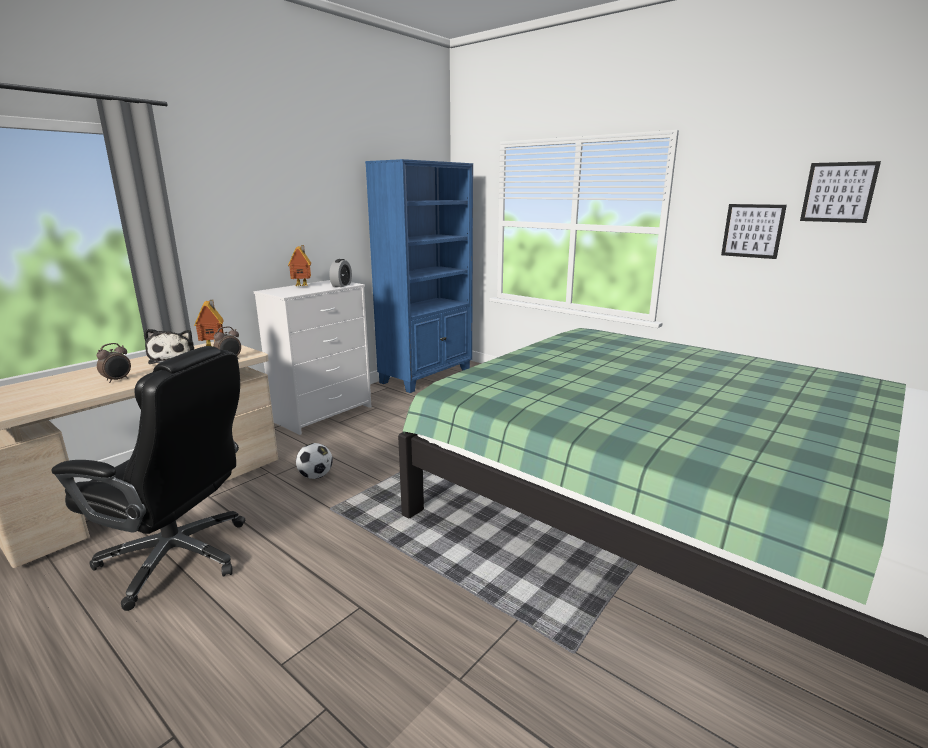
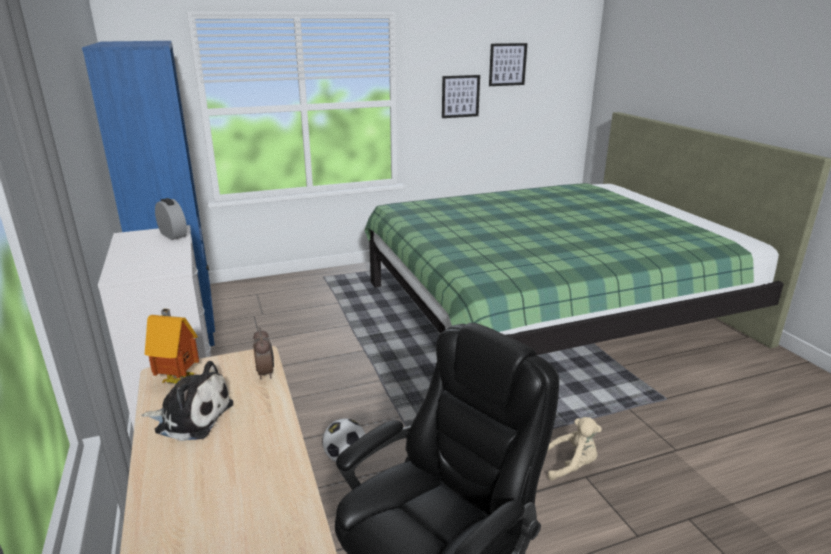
camera: 60 degrees left, 5 degrees up
alarm clock [96,343,131,383] -> none
toy house [288,245,311,286] -> none
none -> beige plush toy [547,417,602,481]

